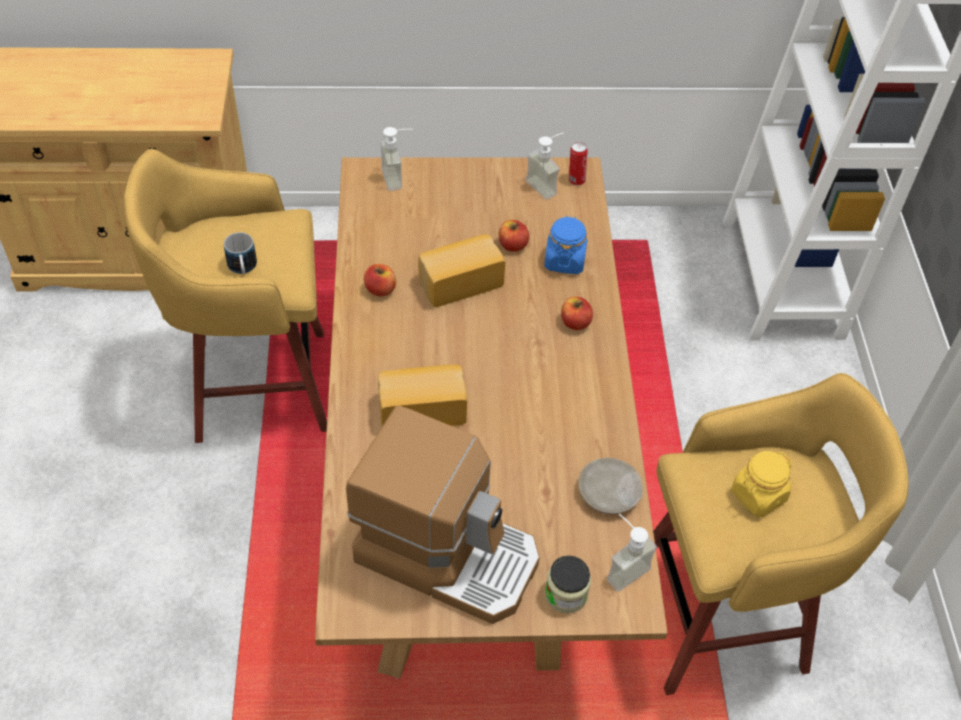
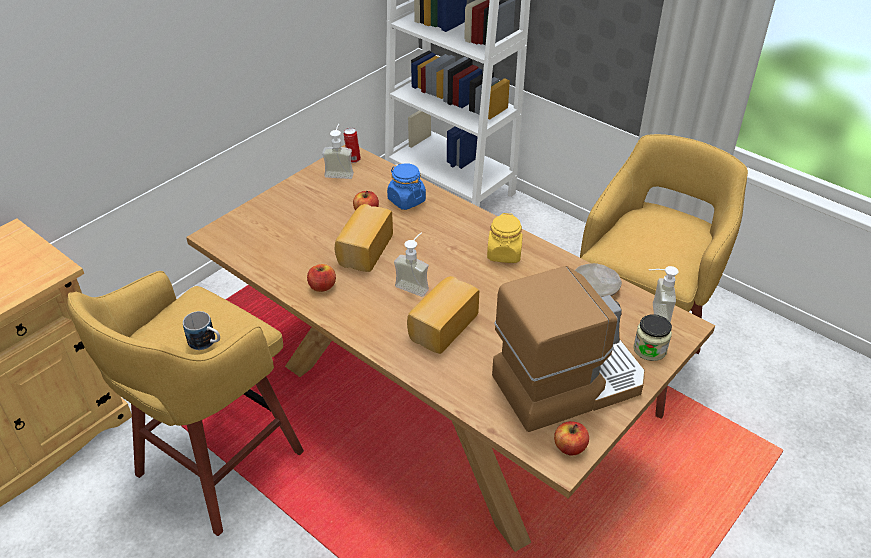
camera: 45 degrees left, 10 degrees down
soap dispenser [380,127,413,191] -> soap dispenser moved to [394,232,429,297]
apple [561,297,593,330] -> apple moved to [554,421,589,456]
yellow jar [732,451,792,517] -> yellow jar moved to [487,213,523,263]

